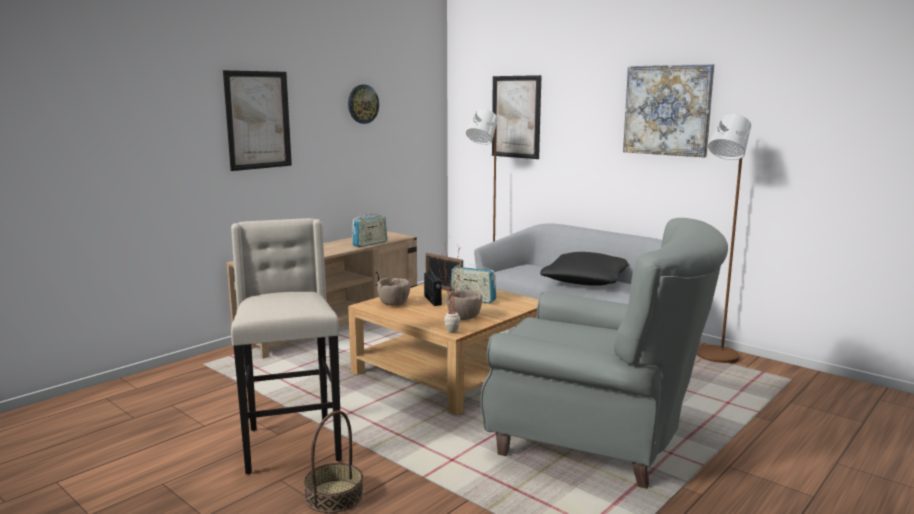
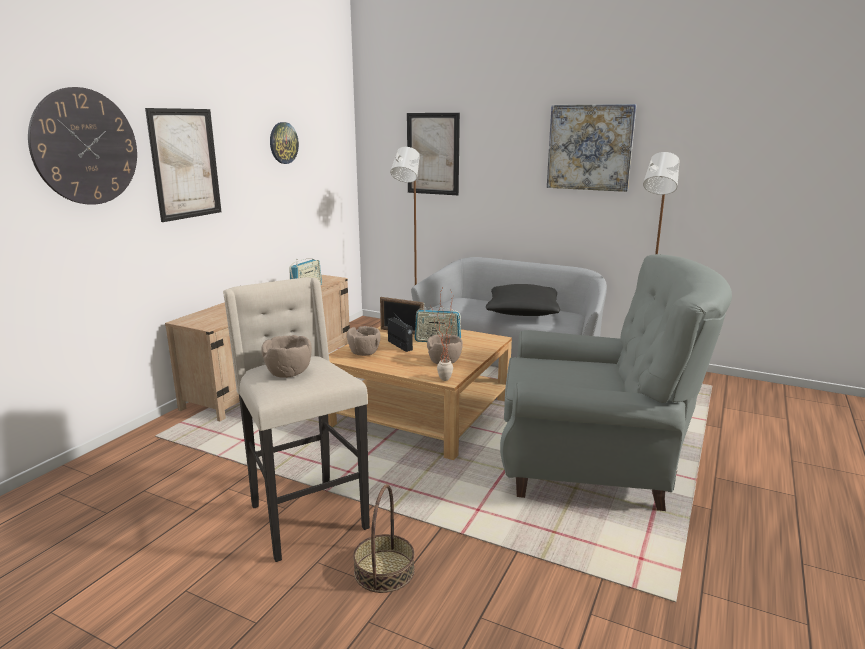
camera: 15 degrees left, 5 degrees up
none -> wall clock [28,87,137,205]
none -> brown bowl [261,335,312,378]

